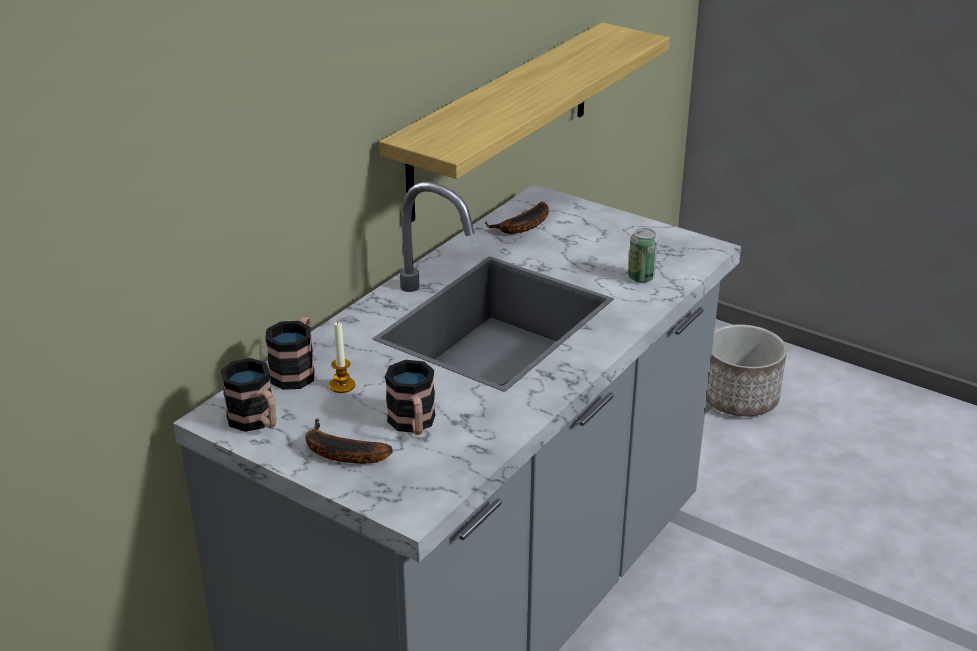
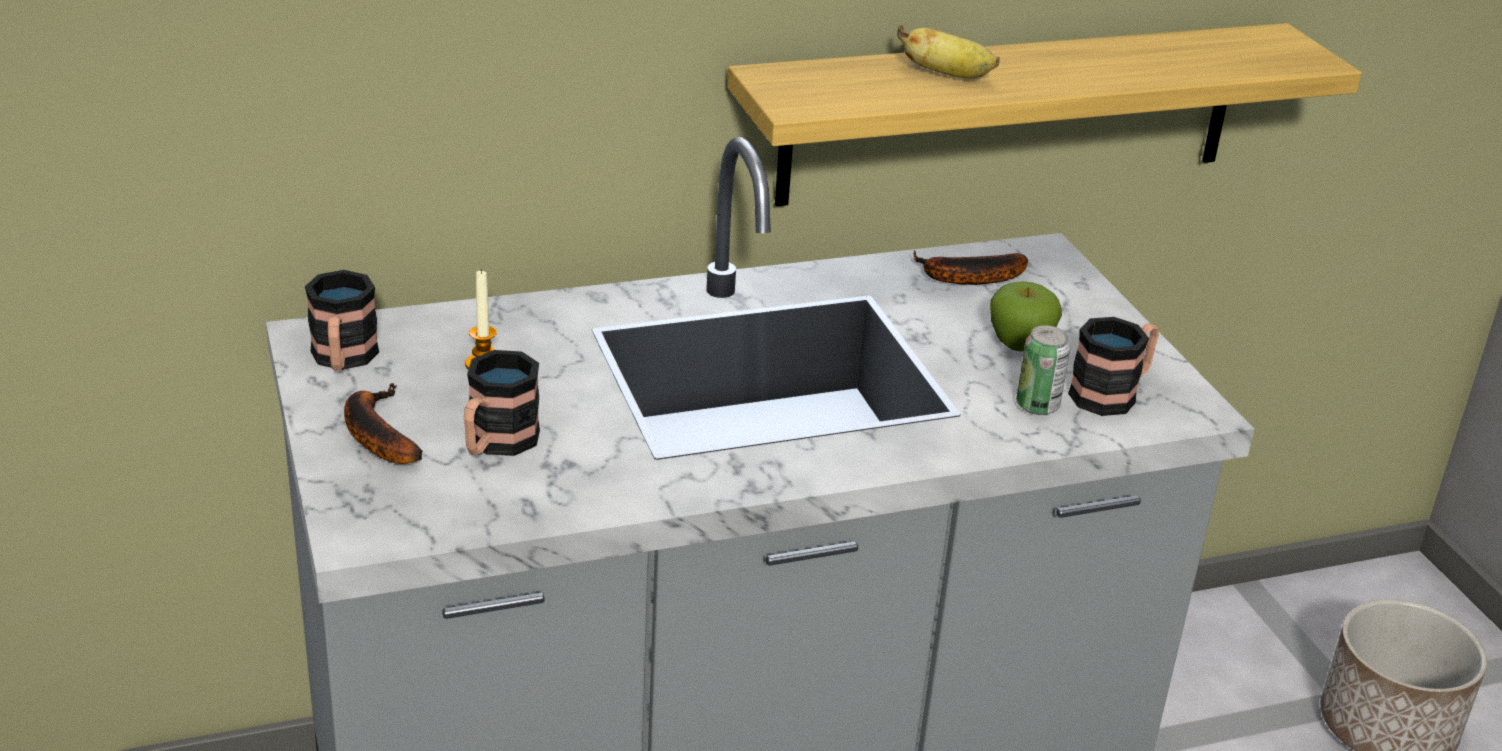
camera: 35 degrees right, 0 degrees up
mug [265,316,315,390] -> mug moved to [1068,317,1159,416]
none -> banana [897,25,1000,78]
none -> apple [990,281,1062,351]

